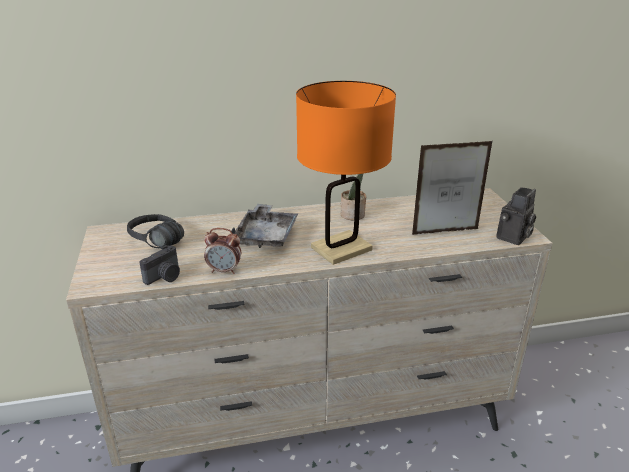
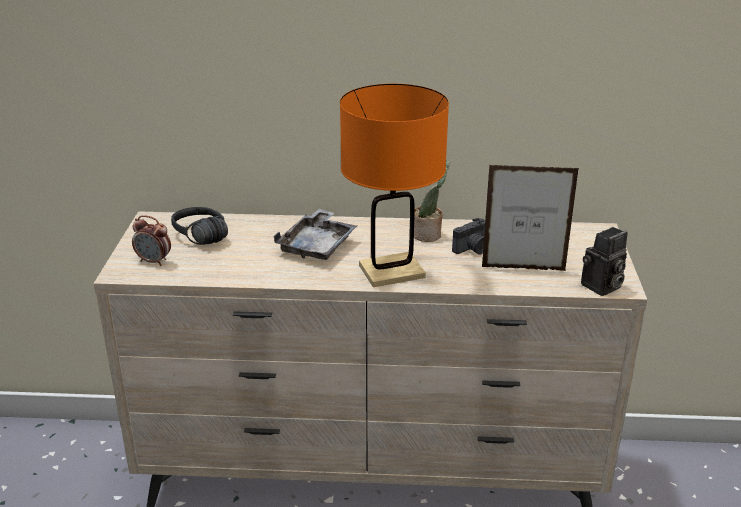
camera: 15 degrees right, 0 degrees up
camera [139,245,180,285] -> camera moved to [452,217,485,255]
alarm clock [204,228,241,274] -> alarm clock moved to [132,215,171,266]

